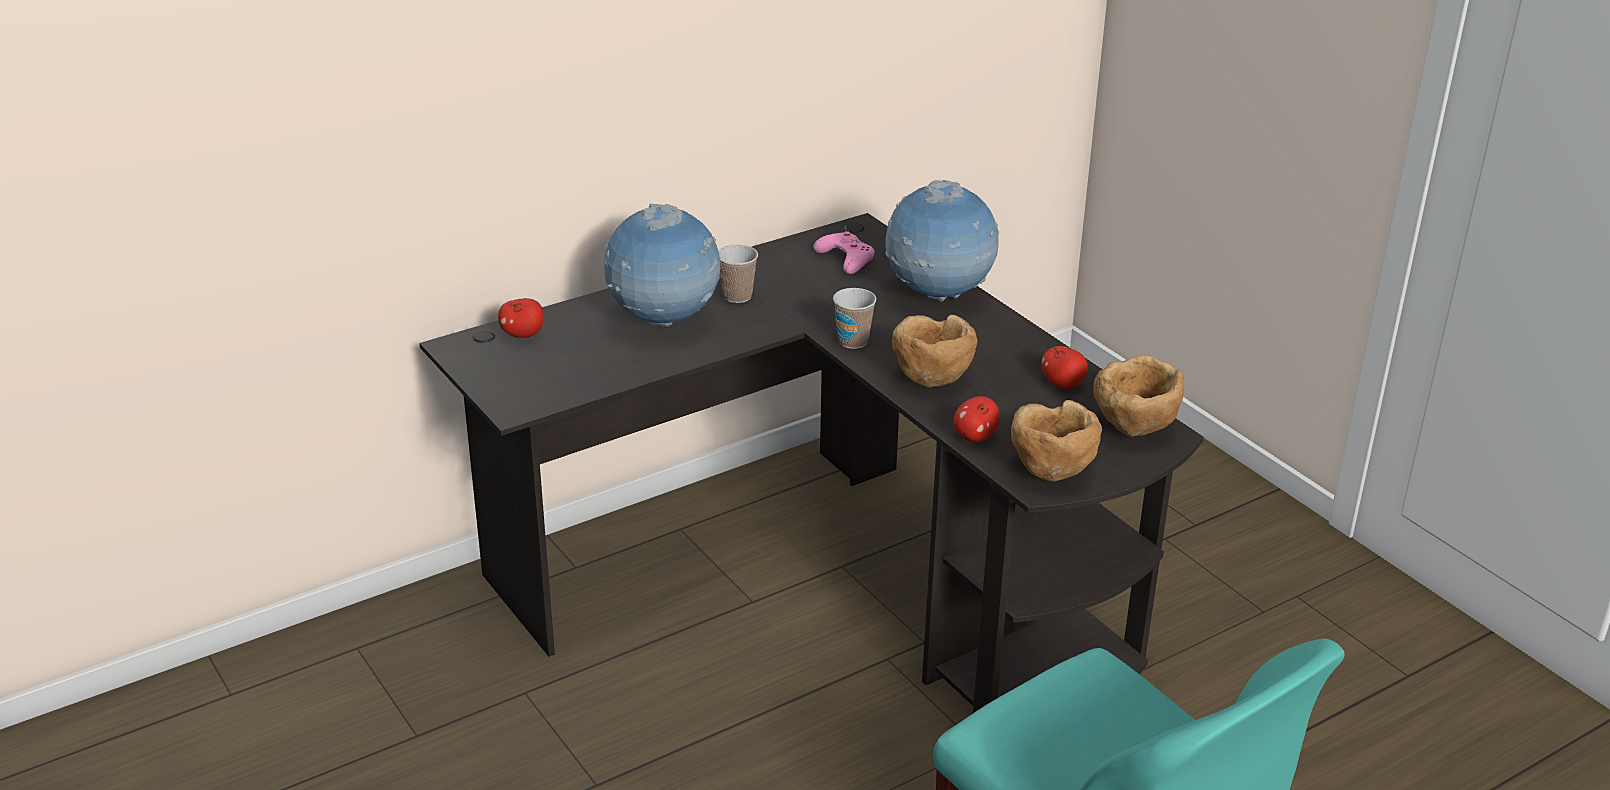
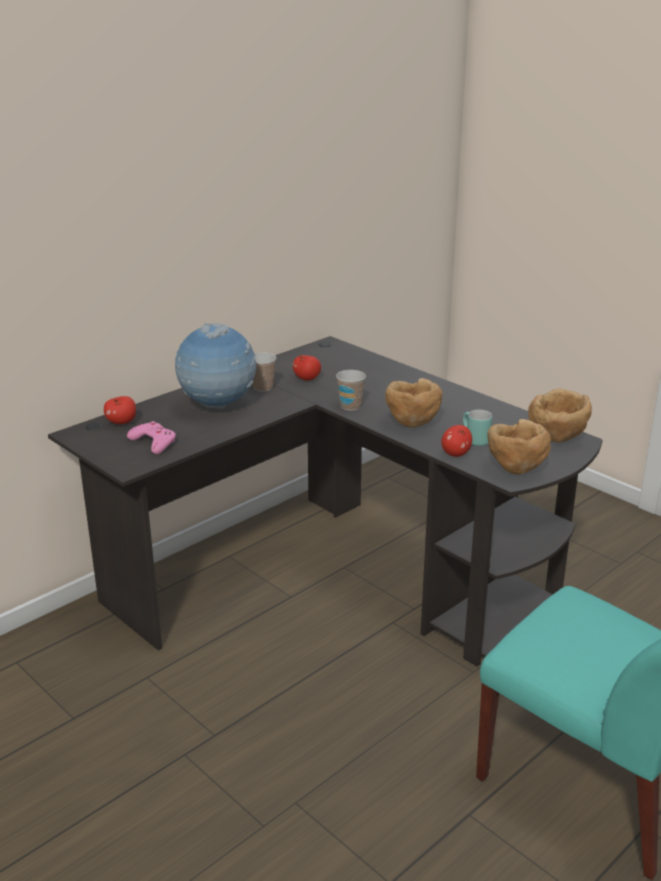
camera: 10 degrees left, 5 degrees down
pink game controller [813,231,875,274] -> pink game controller moved to [127,421,176,454]
globe [885,180,999,302] -> none
apple [1042,346,1088,389] -> apple moved to [293,355,321,381]
none -> turquoise mug [463,410,492,446]

